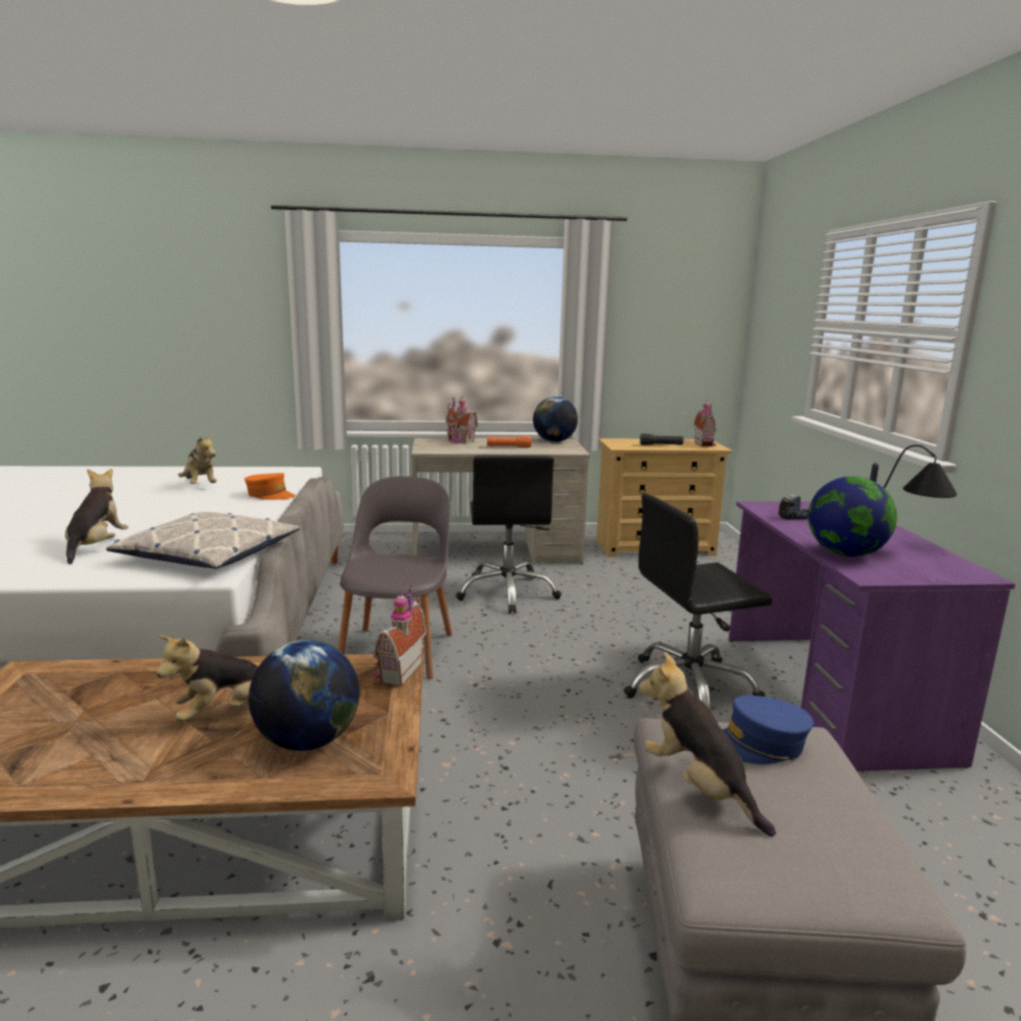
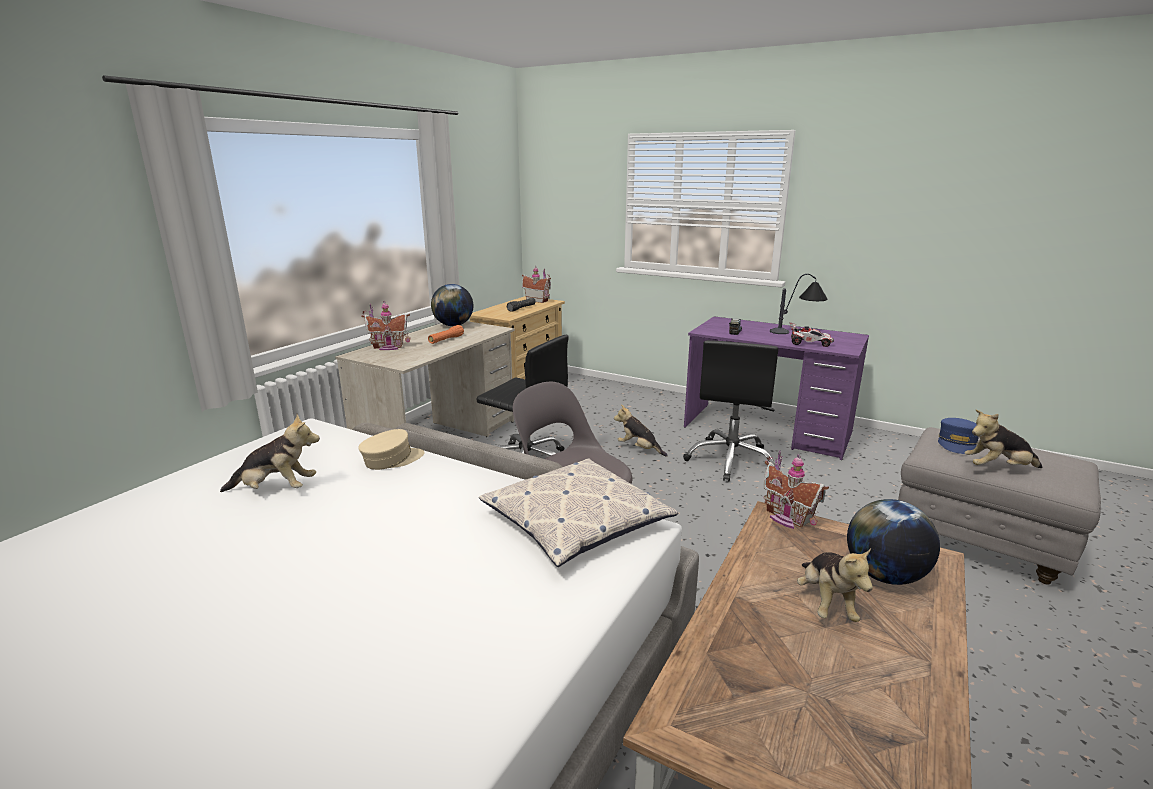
camera: 55 degrees left, 5 degrees up
plush toy [65,469,128,564] -> plush toy moved to [614,404,668,457]
orange cap [244,473,295,500] -> beige cap [358,429,425,470]
globe [808,476,897,557] -> toy car [789,322,834,347]

